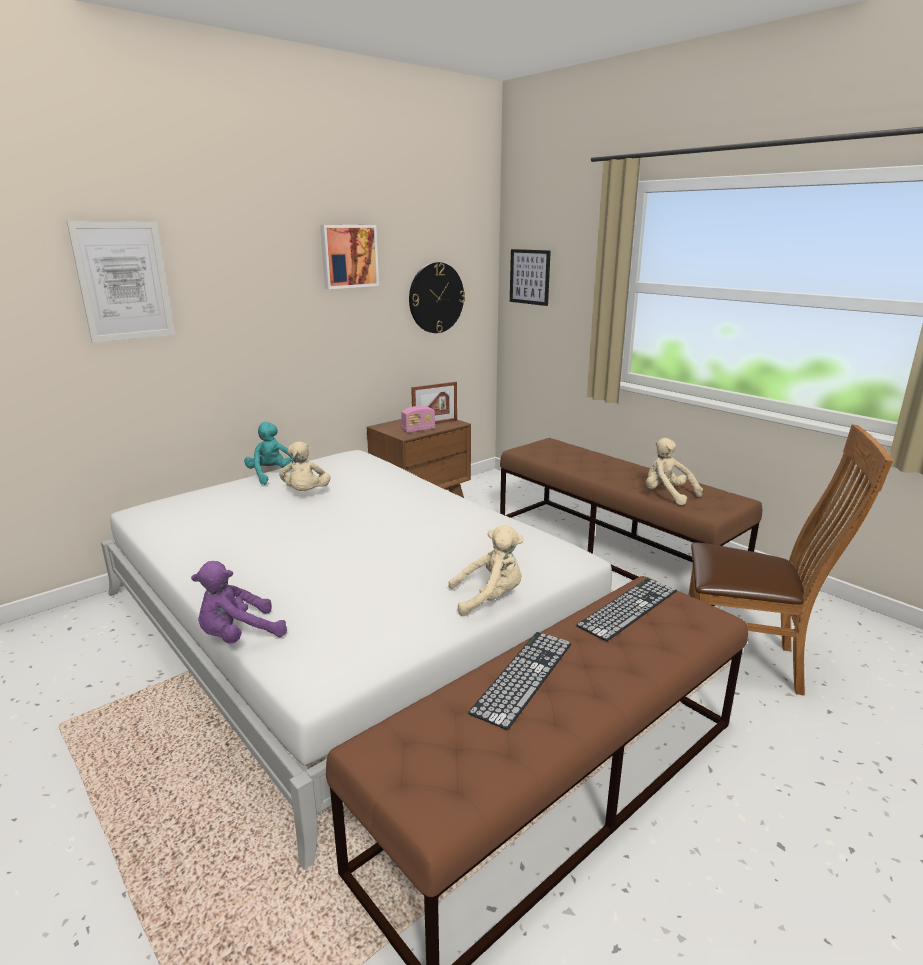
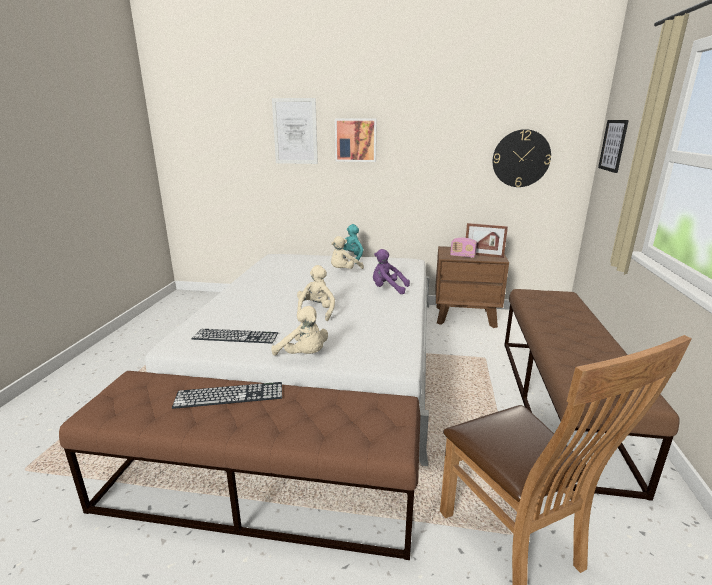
camera: 50 degrees right, 0 degrees up
purple plush toy [191,561,287,644] -> purple plush toy moved to [373,249,410,294]
picture [320,225,379,289] -> picture moved to [335,119,377,162]
keyboard [576,578,677,642] -> keyboard moved to [192,329,278,344]
beige plush toy [646,438,703,505] -> beige plush toy moved to [297,265,335,321]

